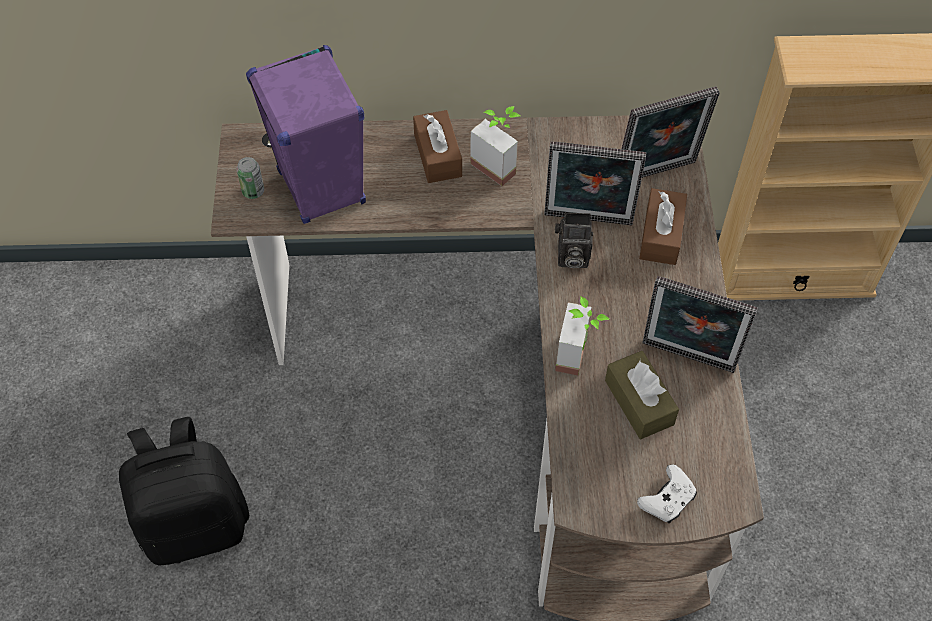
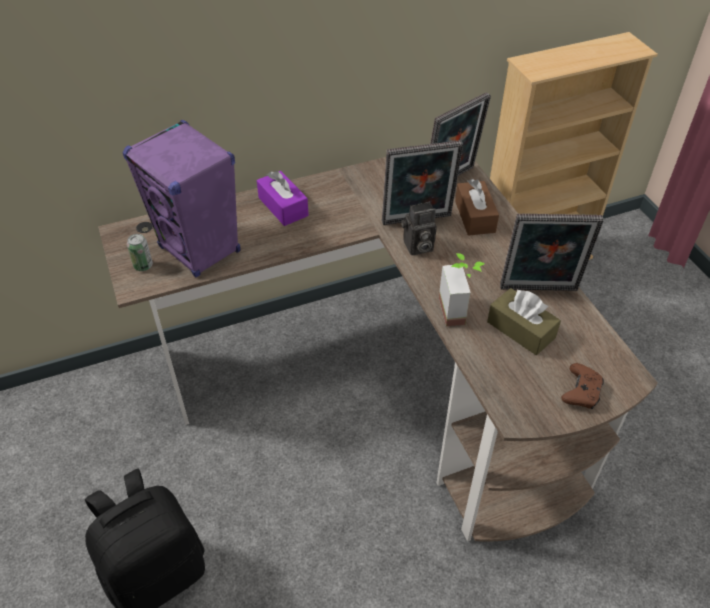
camera: 20 degrees left, 10 degrees down
brown tissue box [413,110,462,183] -> purple tissue box [257,171,309,226]
potted plant [471,106,520,186] -> none
white game controller [637,464,697,523] -> brown game controller [561,363,604,409]

